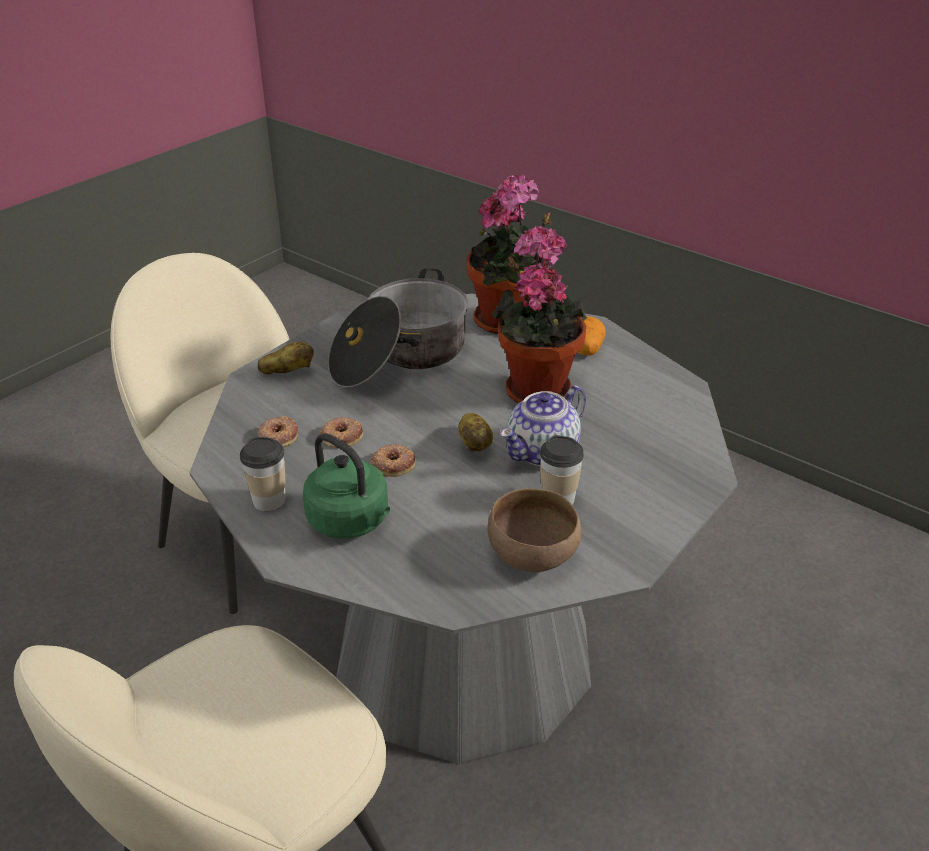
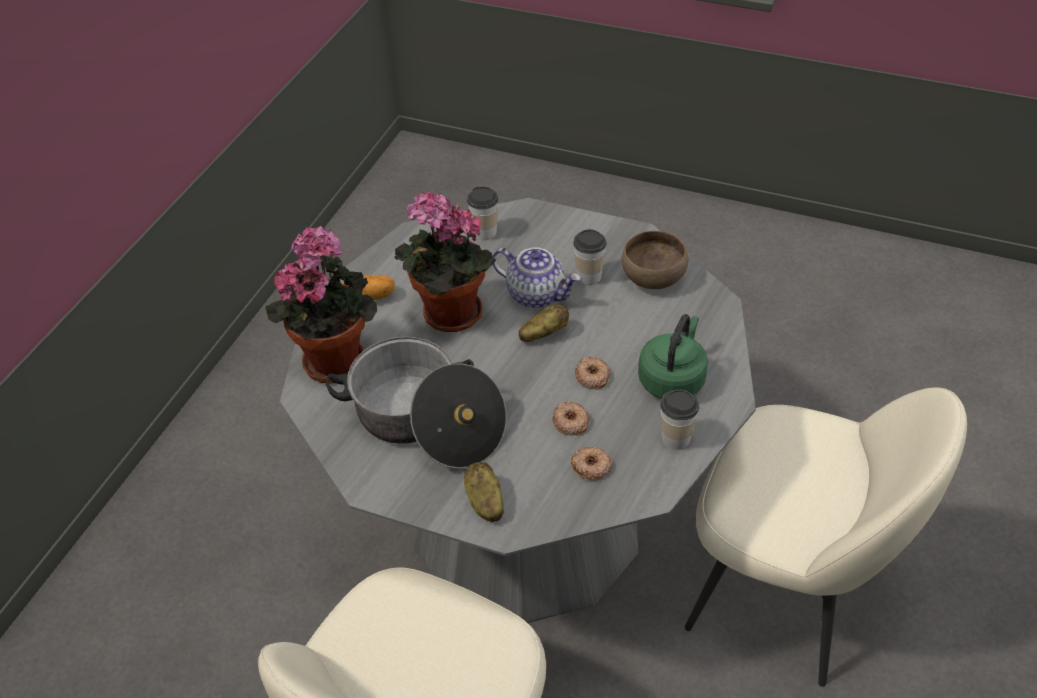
camera: 105 degrees left, 10 degrees up
none -> cup [467,187,498,240]

